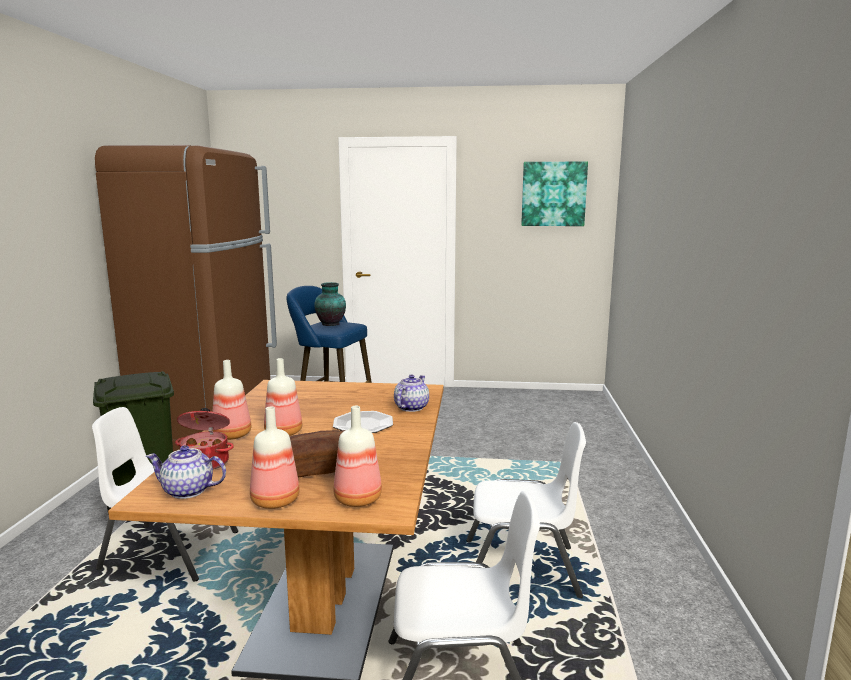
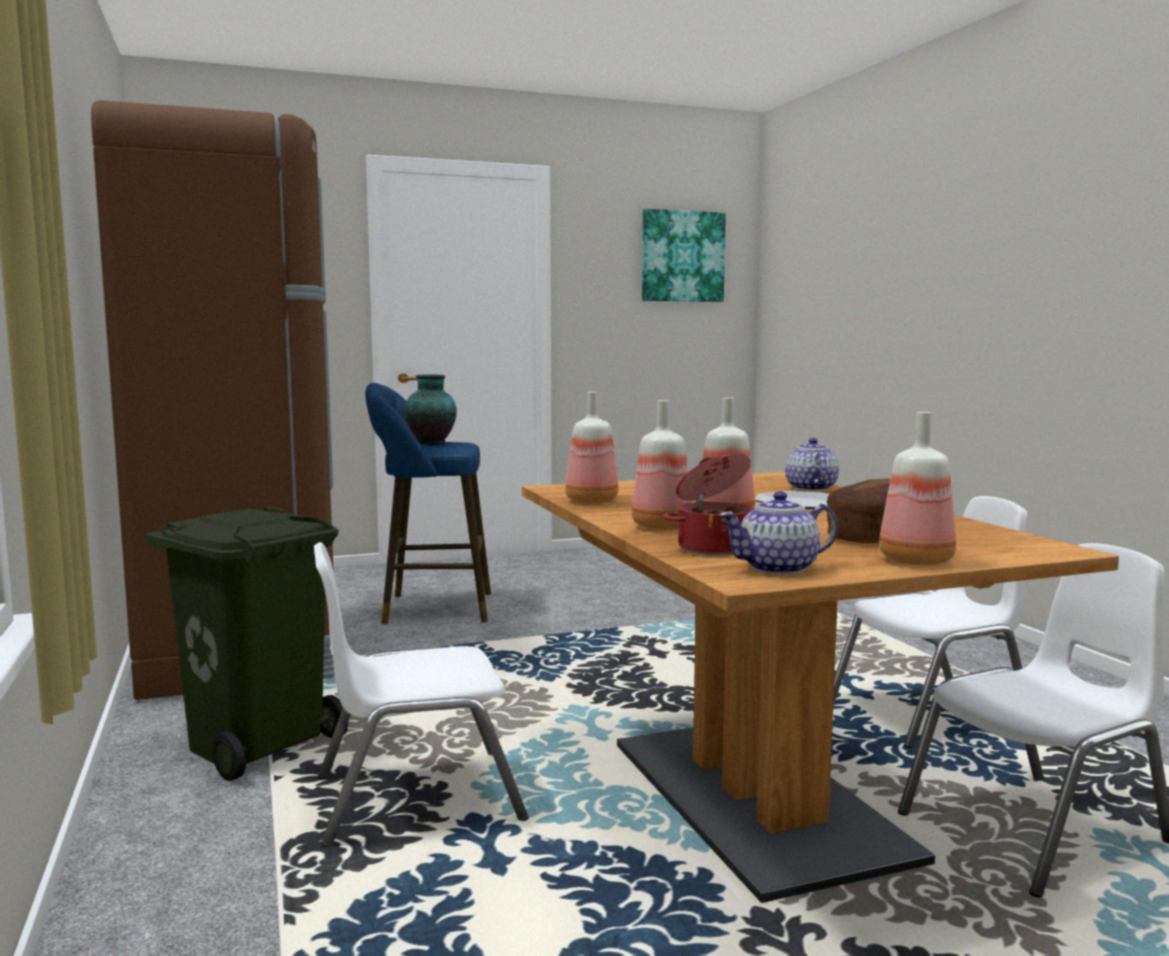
camera: 25 degrees left, 5 degrees down
bottle [334,406,382,507] -> bottle moved to [565,392,619,504]

